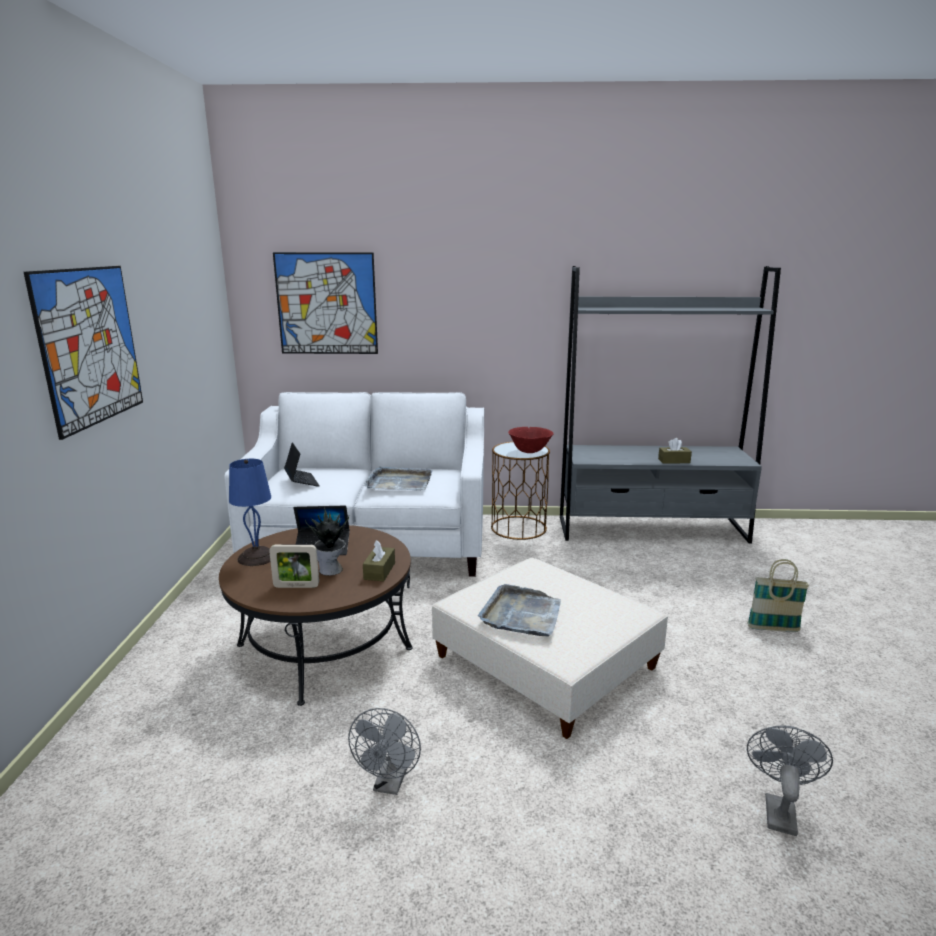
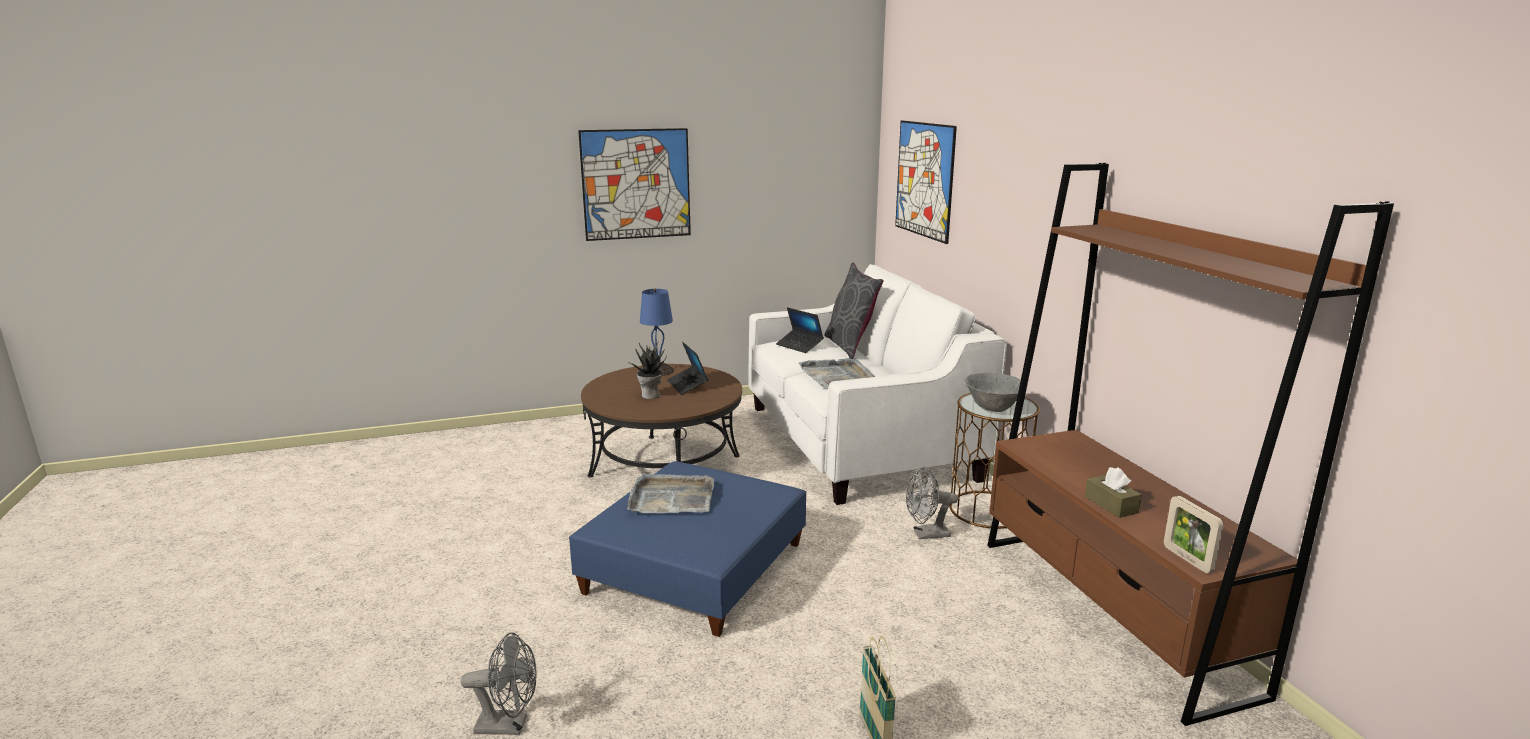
camera: 70 degrees right, 0 degrees up
picture frame [269,545,319,588] -> picture frame moved to [1164,496,1224,573]
laptop [284,442,320,487] -> laptop turned 90 degrees clockwise [776,307,824,353]
grey fan [348,708,421,795] -> grey fan moved to [906,467,958,539]
brown tissue box [363,540,395,581] -> none
beige ottoman [432,558,669,739] -> blue ottoman [569,461,807,637]
red bowl [508,427,554,453] -> grey bowl [965,373,1020,412]
grey bookcase [560,266,781,543] -> brown bookcase [987,163,1394,726]
none -> grey pillow [824,262,884,359]

